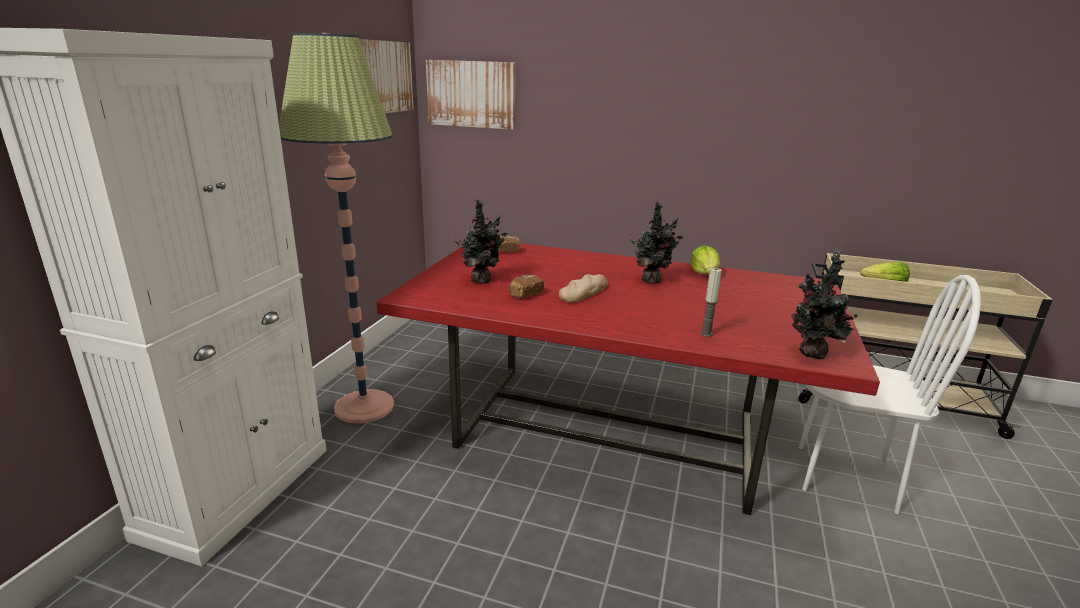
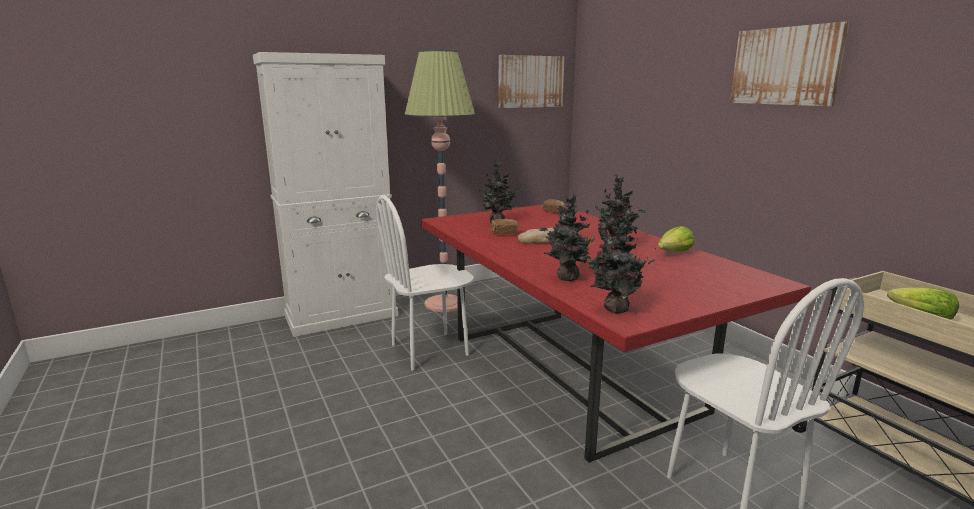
camera: 45 degrees right, 5 degrees down
picture [426,60,515,130] -> picture moved to [730,21,849,106]
candle [700,268,722,337] -> potted plant [539,193,595,281]
none -> white chair [376,195,474,371]

